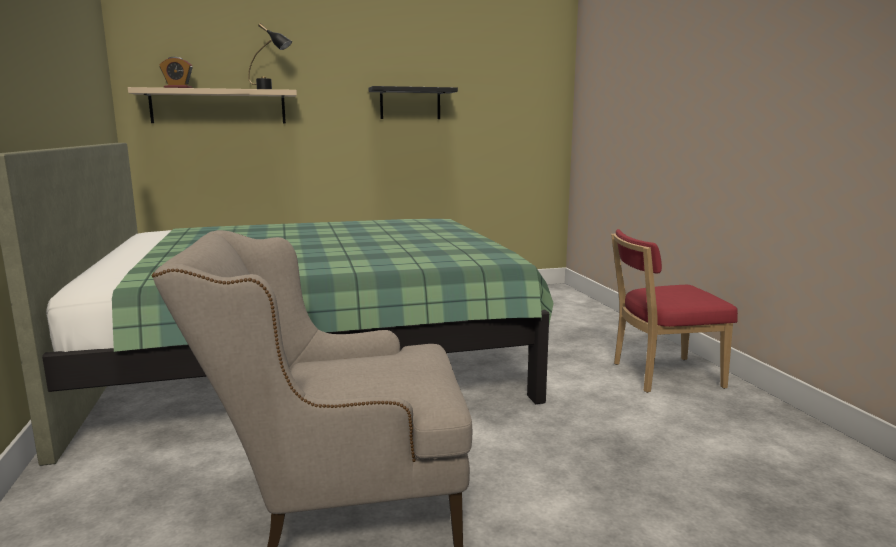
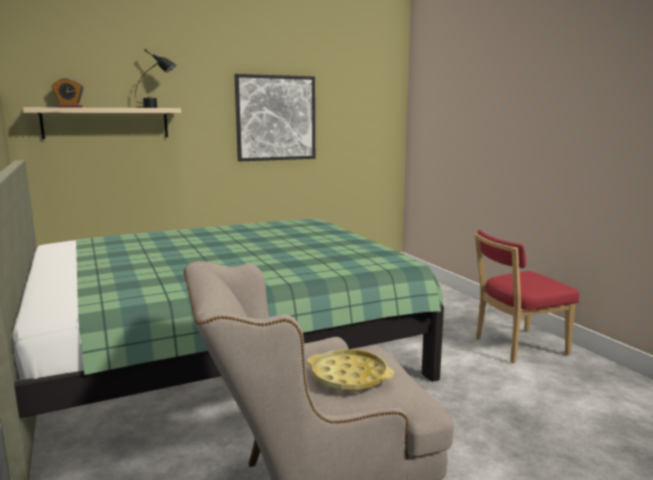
camera: 10 degrees left, 0 degrees up
black shelf [369,86,458,119] -> picture [234,74,315,162]
none -> yellow tray [307,349,394,392]

